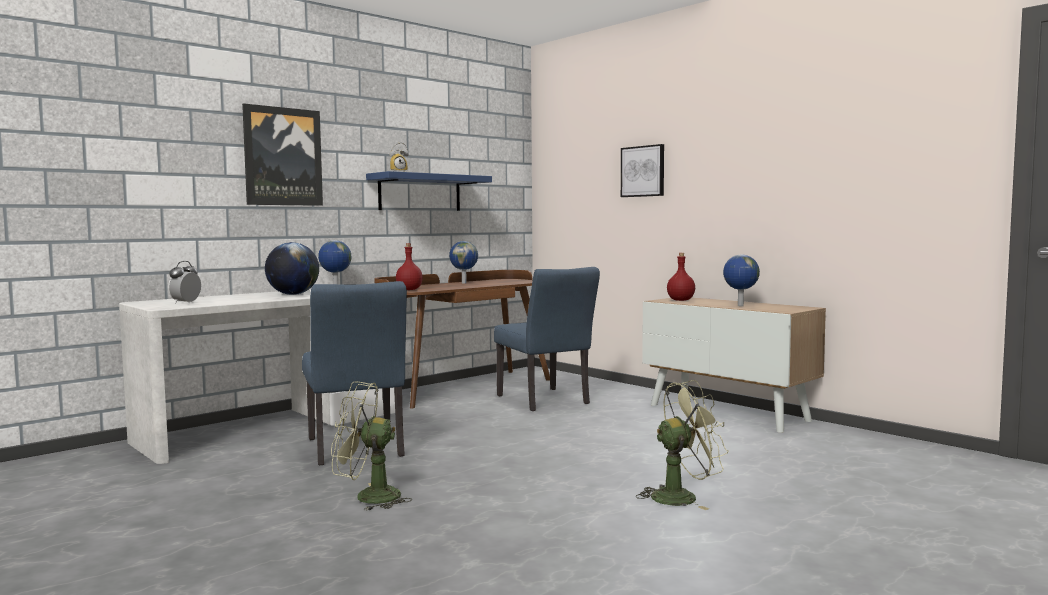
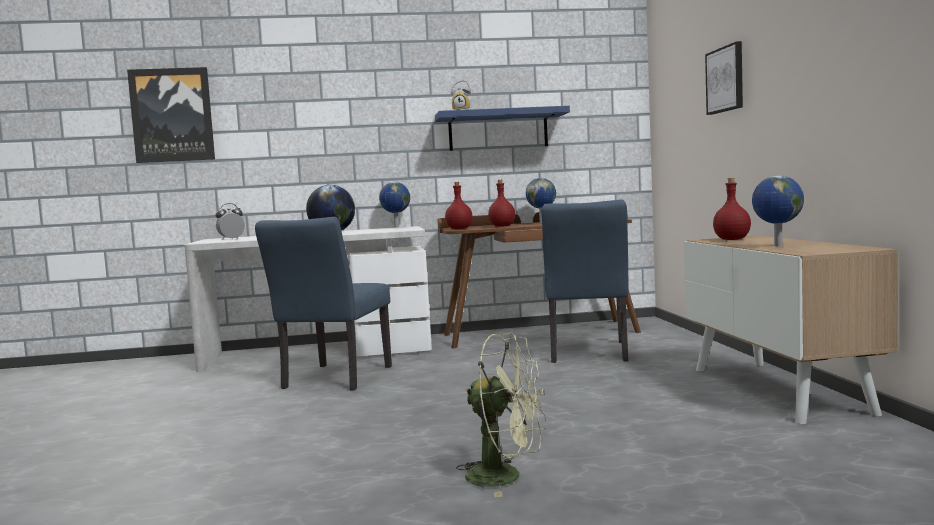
camera: 35 degrees right, 0 degrees up
picture [242,103,323,206] -> picture moved to [127,67,215,163]
green fan [331,381,412,511] -> none
none -> red bottle [488,180,515,227]

